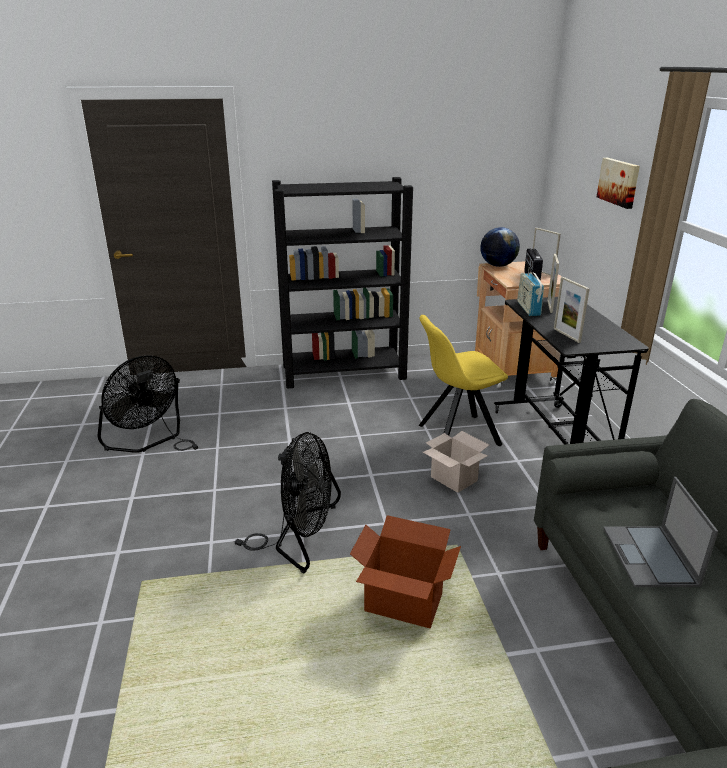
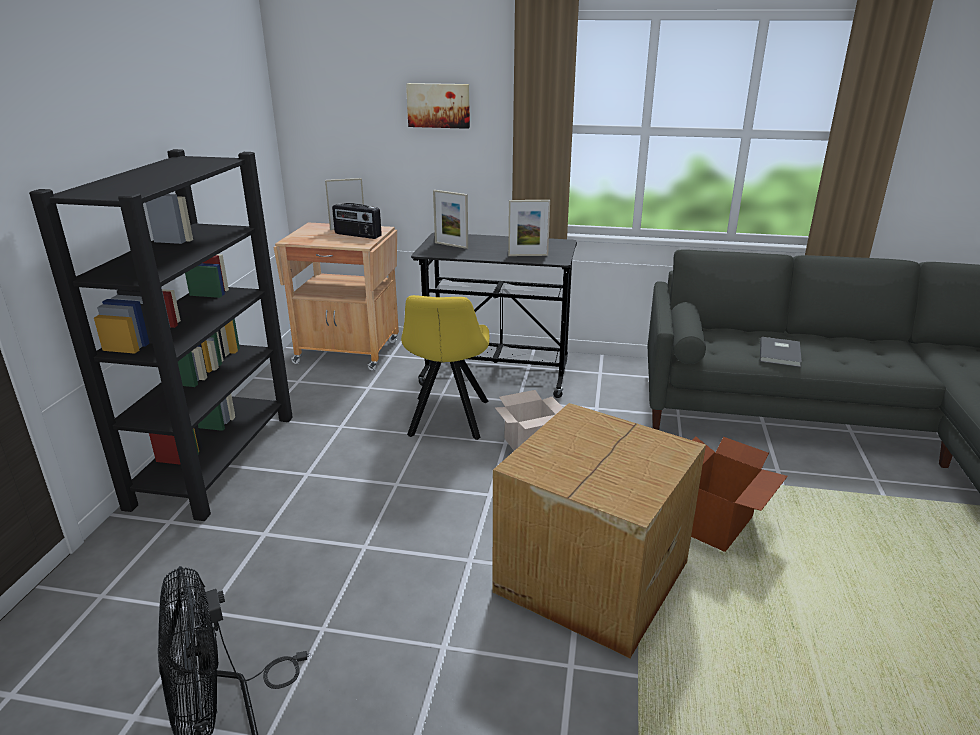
camera: 70 degrees left, 0 degrees up
black fan [234,432,341,574] -> cardboard box [493,403,706,658]
globe [480,227,520,267] -> none
radio [517,267,544,316] -> none
laptop [603,477,718,587] -> grey book [760,337,802,367]

